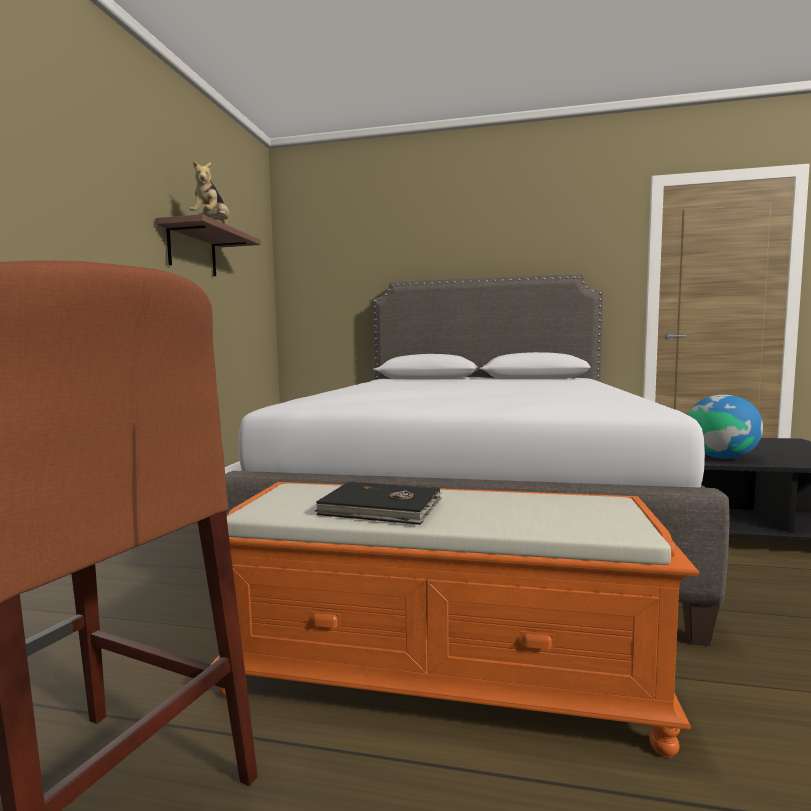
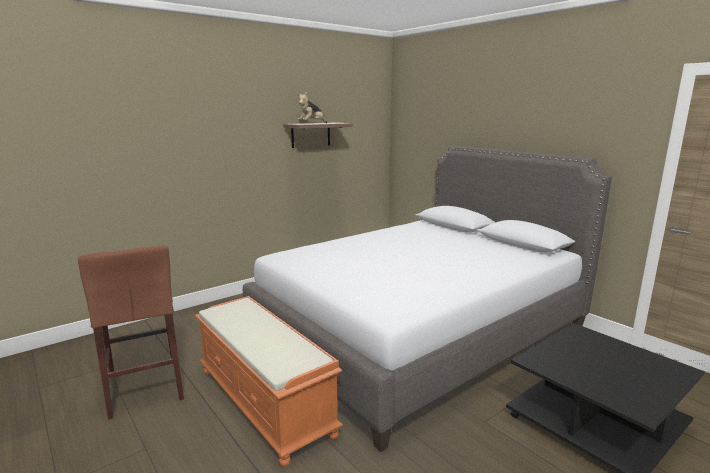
camera: 40 degrees right, 10 degrees up
black book [315,482,442,525] -> none
globe [688,395,763,459] -> none

